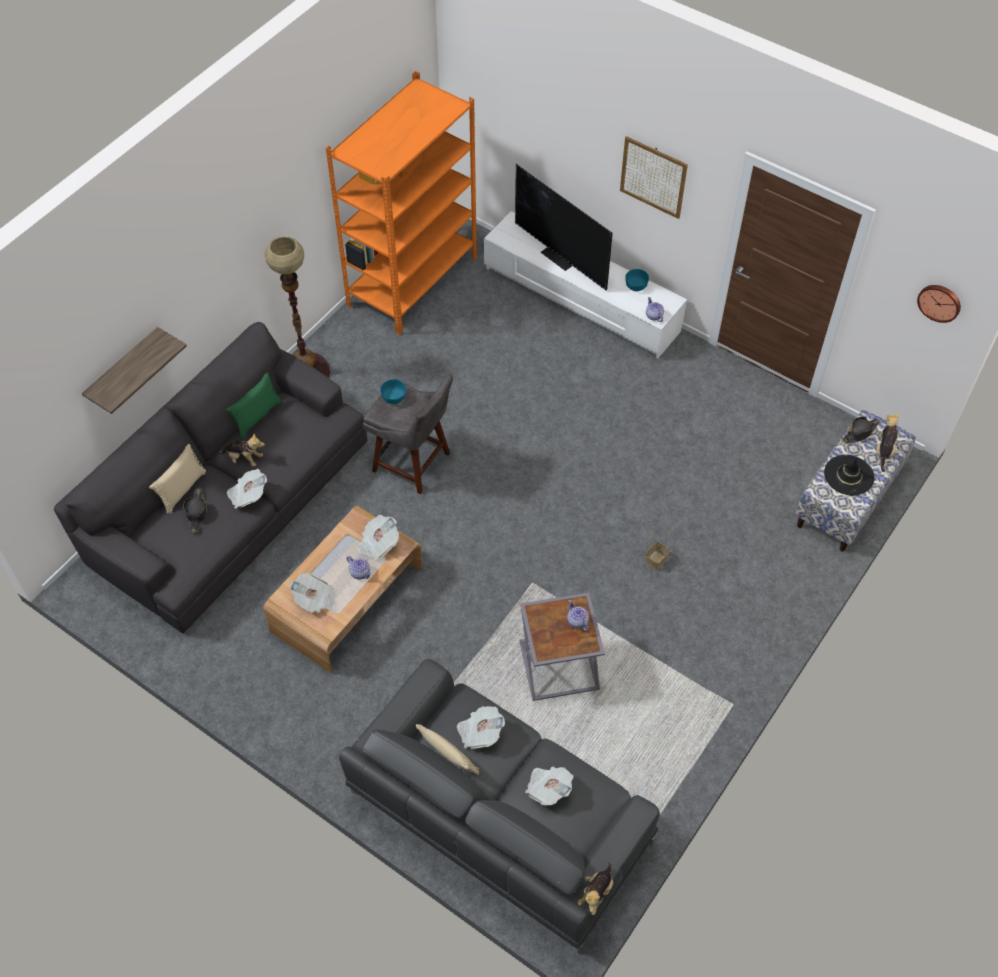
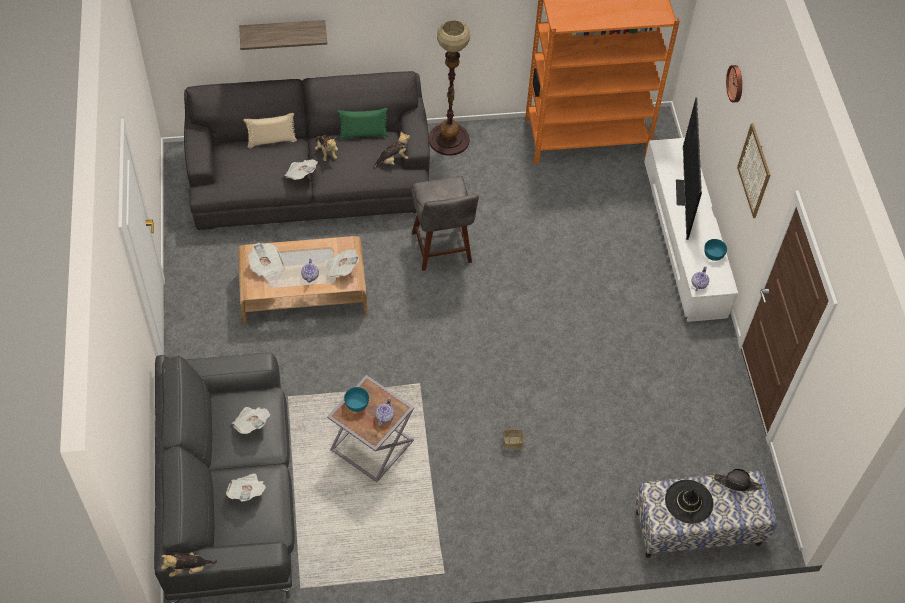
camera: 45 degrees right, 0 degrees up
black hat [183,489,207,533] -> none
turquoise bowl [380,379,406,404] -> turquoise bowl moved to [344,387,369,412]
beige pillow [416,724,479,775] -> none
plush toy [876,413,899,472] -> plush toy moved to [373,131,410,169]
wall clock [917,285,961,323] -> wall clock moved to [726,65,742,103]

